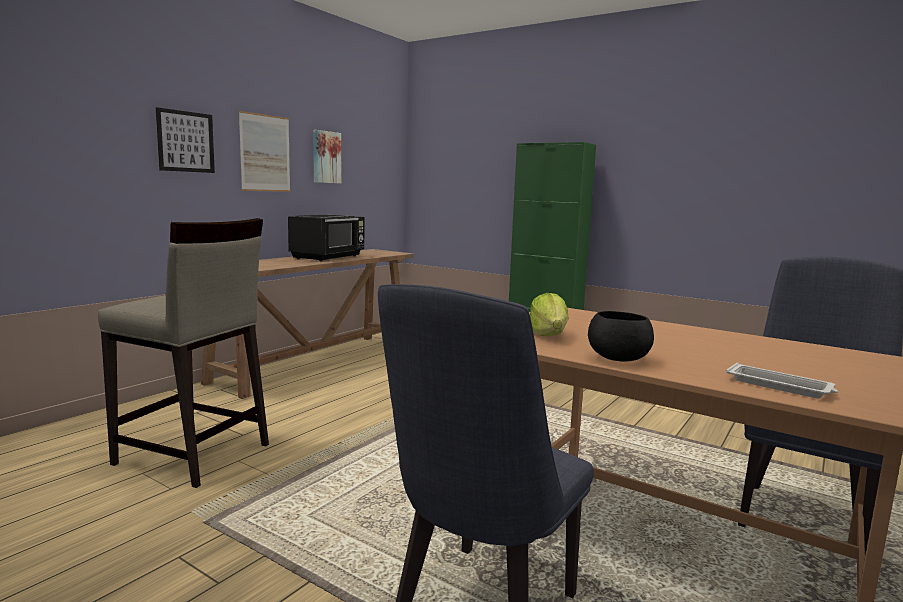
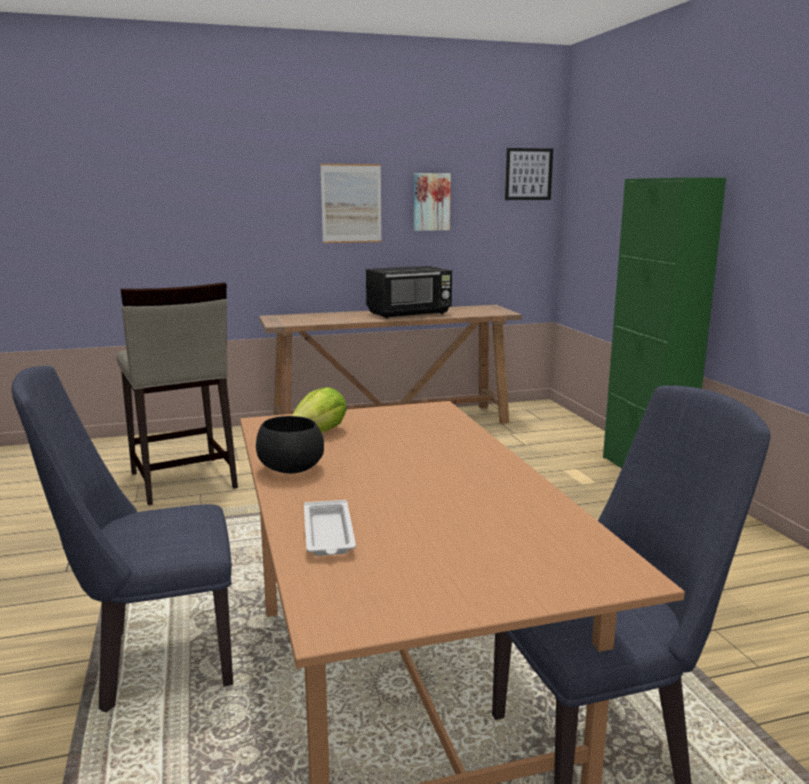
camera: 40 degrees right, 5 degrees up
picture [156,107,215,173] -> picture moved to [505,148,553,200]

